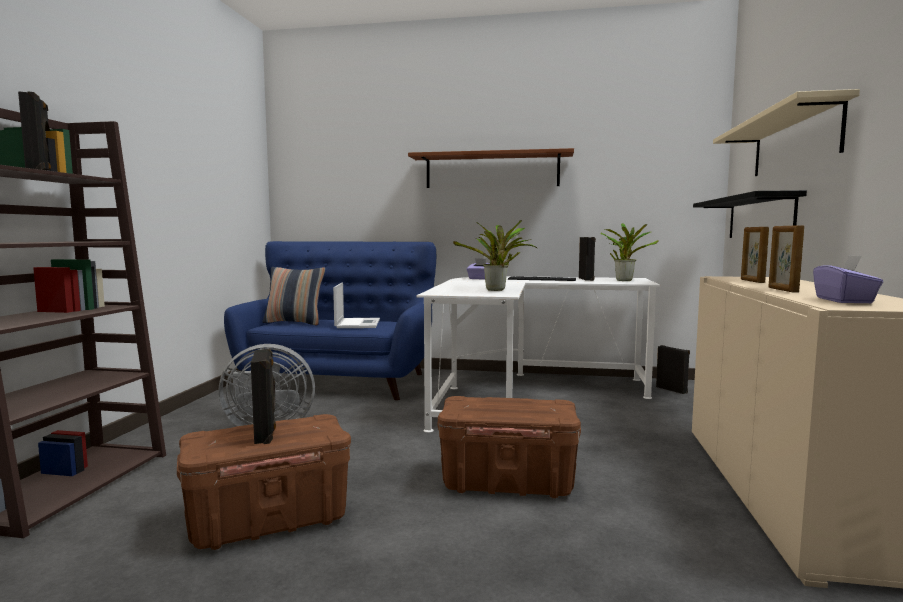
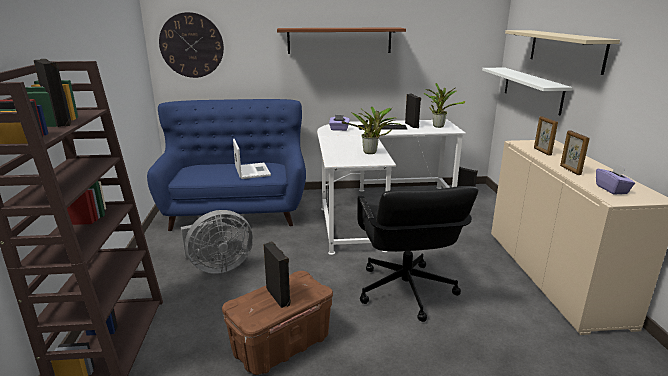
camera: 15 degrees left, 15 degrees up
pillow [263,267,325,326] -> none
brown storage box [438,396,581,498] -> black office chair [357,186,479,322]
black shelf [693,190,807,238] -> white shelf [482,68,573,115]
none -> wall clock [159,12,224,78]

